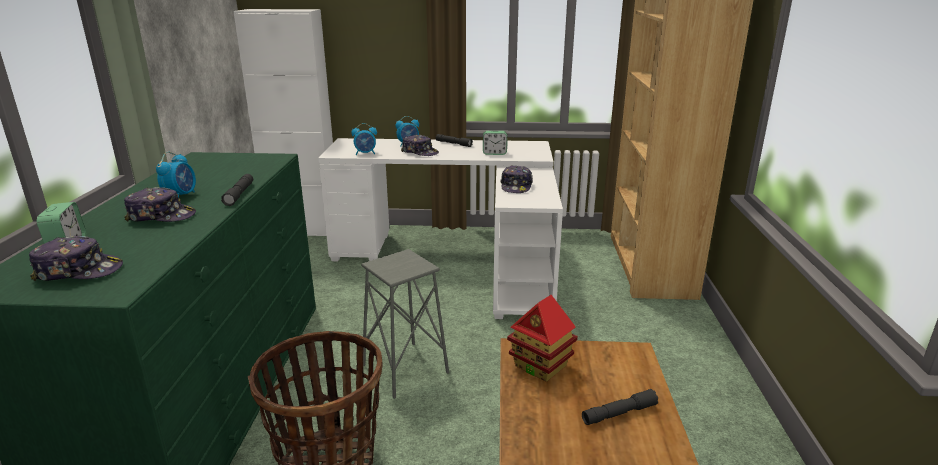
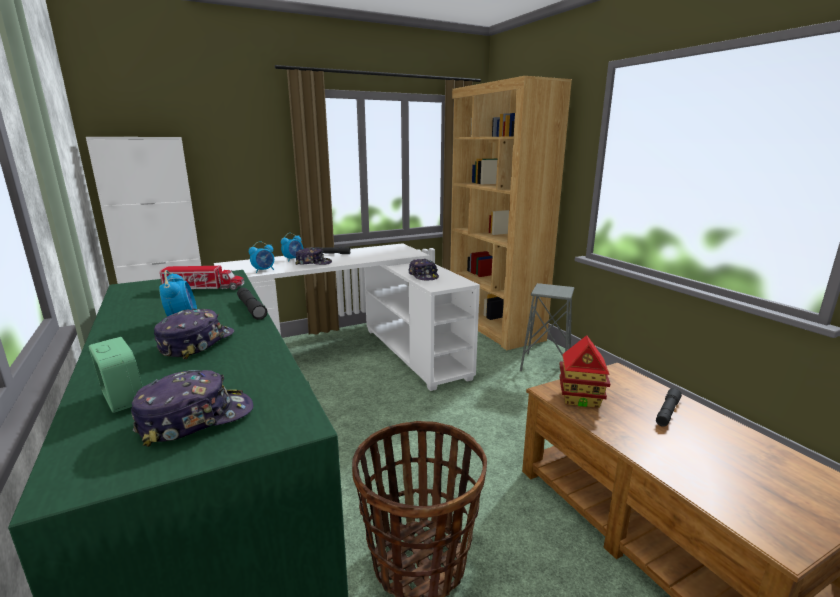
camera: 30 degrees left, 5 degrees down
cap [124,187,196,222] -> cap turned 45 degrees counterclockwise [154,308,234,359]
grey stool [361,249,449,399] -> grey stool moved to [520,283,574,371]
alarm clock [483,131,507,155] -> none
none -> toy truck [160,266,244,290]

